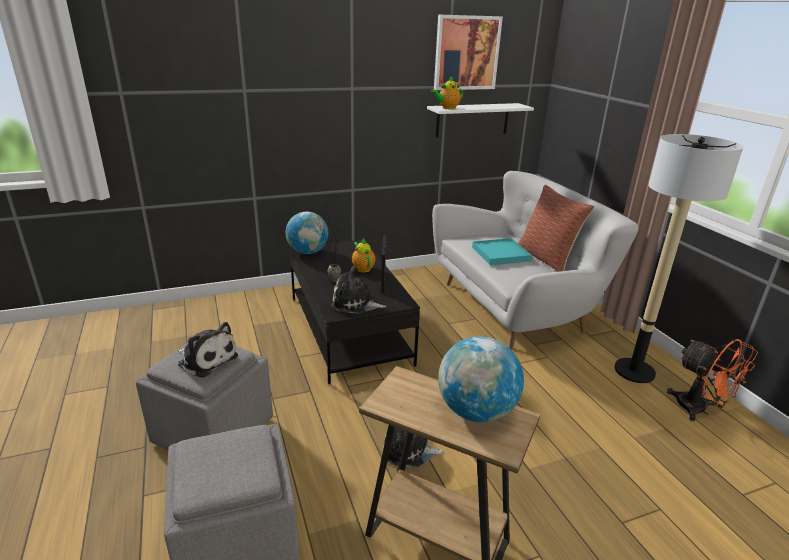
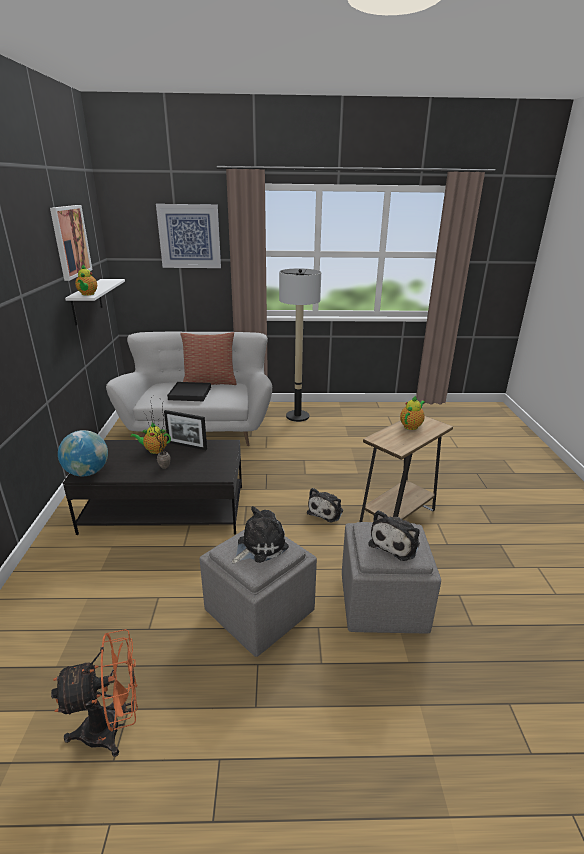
camera: 70 degrees left, 0 degrees up
plush toy [331,266,386,314] -> plush toy moved to [369,510,420,561]
globe [438,336,524,422] -> teapot [400,396,425,430]
turquoise tray [472,238,532,265] -> black tray [167,382,211,401]
orange fan [667,339,758,421] -> orange fan moved to [51,629,138,757]
none -> picture [156,204,221,268]

